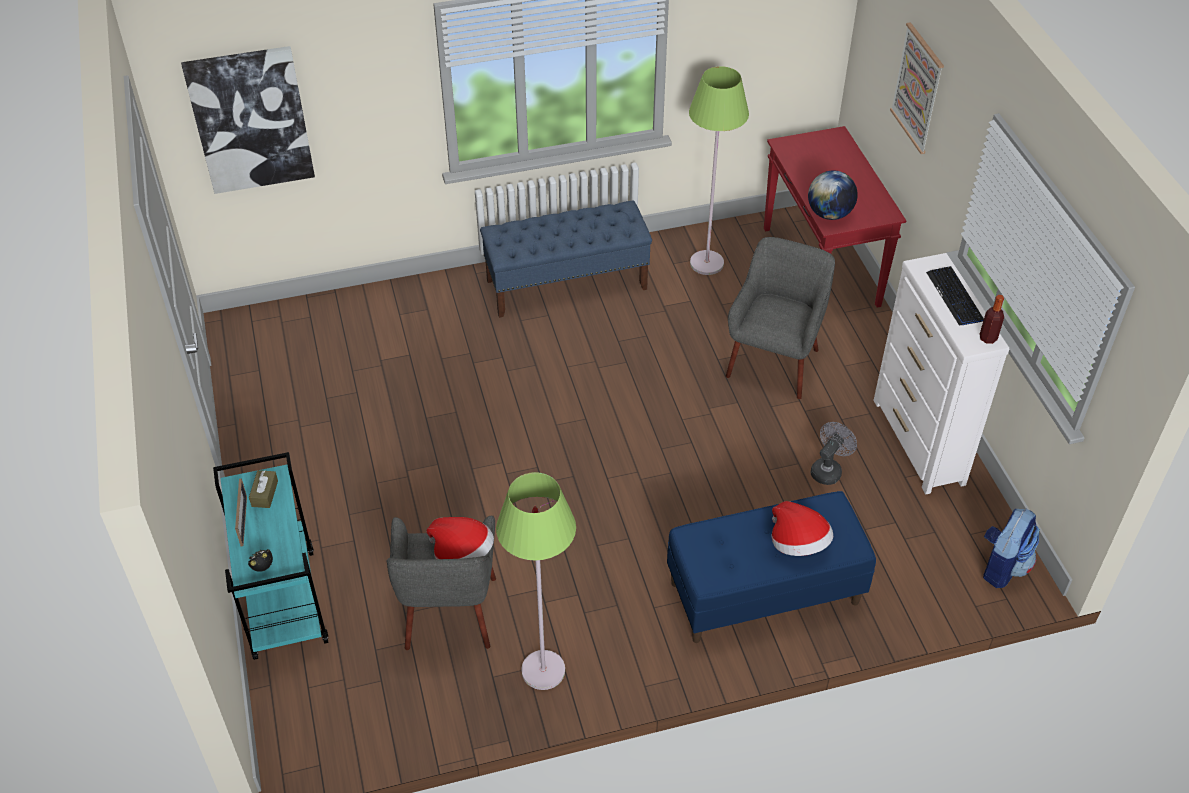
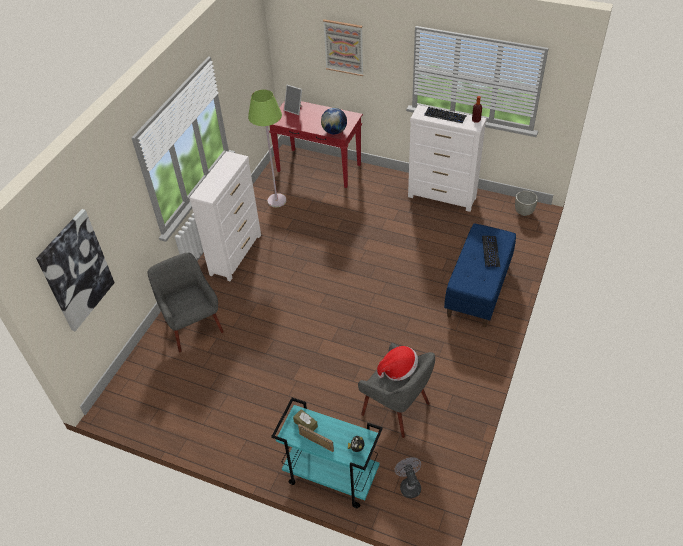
camera: 50 degrees left, 0 degrees up
blue bench [480,201,652,318] -> white dresser [189,151,261,281]
green floor lamp [496,472,576,690] -> none
grey armchair [726,237,835,399] -> grey armchair moved to [147,253,224,353]
hat [772,501,833,556] -> keyboard [482,236,500,267]
grey fan [811,422,857,485] -> grey fan moved to [394,457,421,498]
backpack [983,508,1040,588] -> grey planter [515,191,538,216]
none -> picture frame [284,85,302,115]

